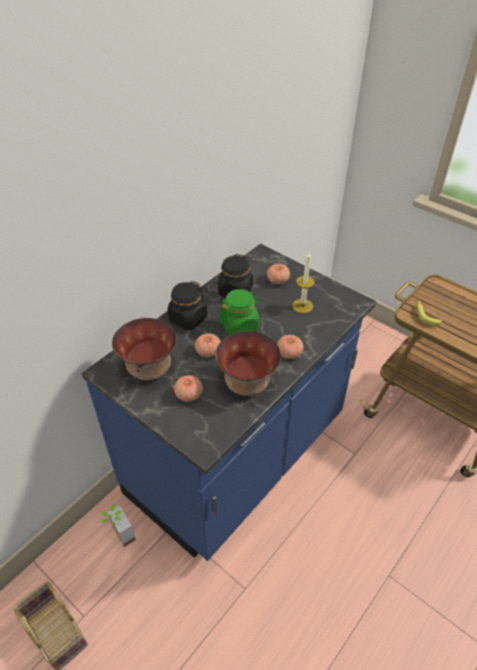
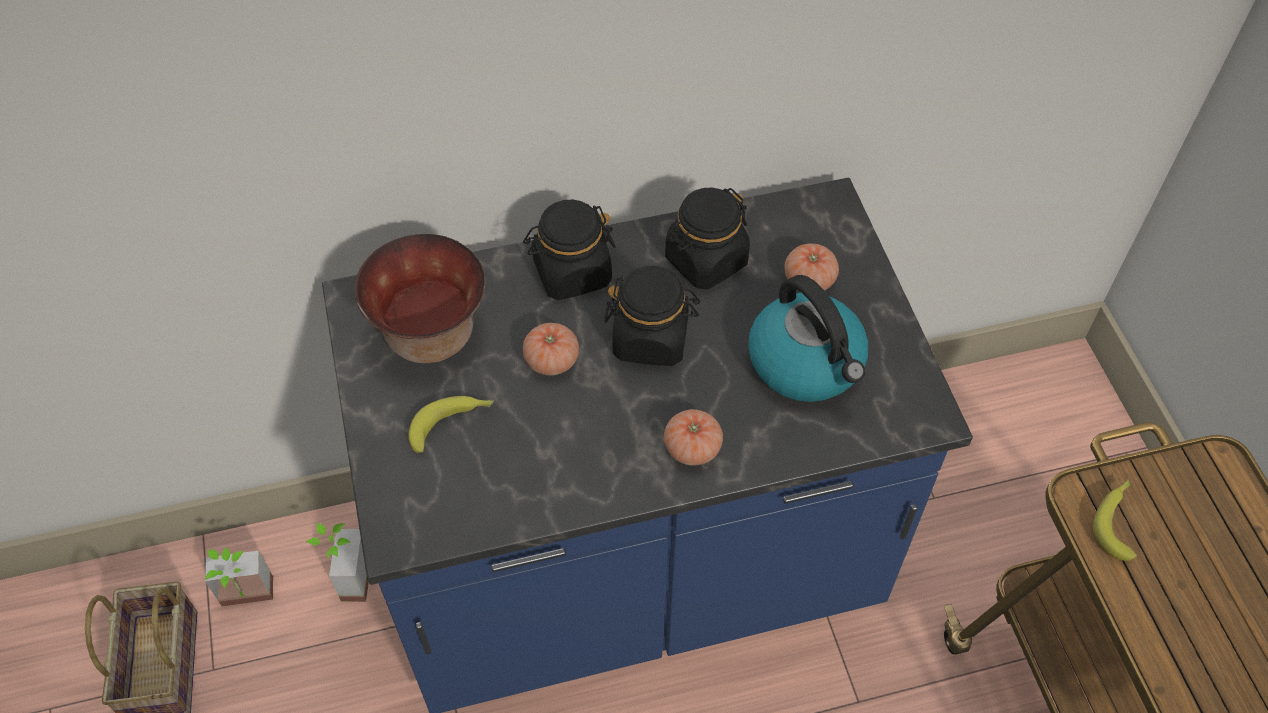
camera: 35 degrees right, 10 degrees up
tomato [174,375,203,402] -> banana [409,396,494,453]
bowl [215,331,281,396] -> none
green jar [219,289,261,335] -> black jar [604,266,700,366]
candle [292,252,315,313] -> kettle [748,275,868,402]
none -> potted plant [205,547,273,606]

